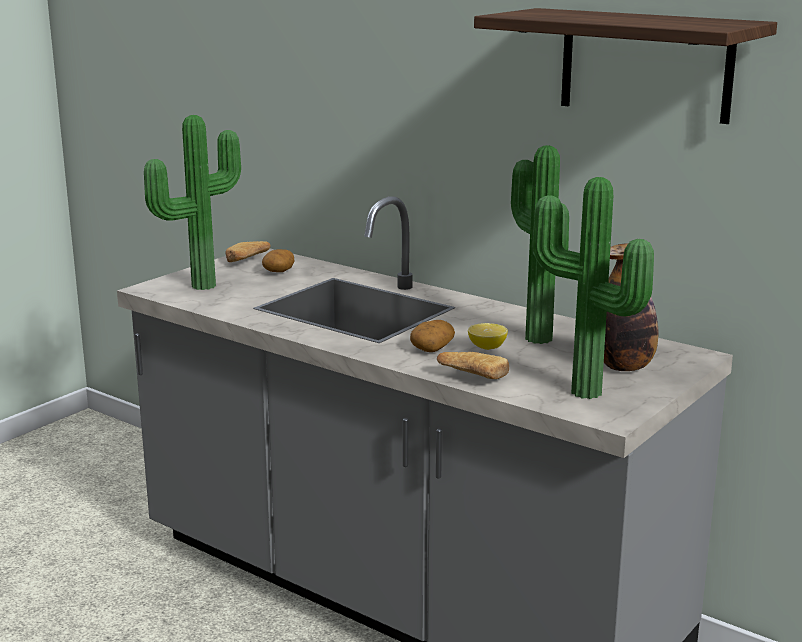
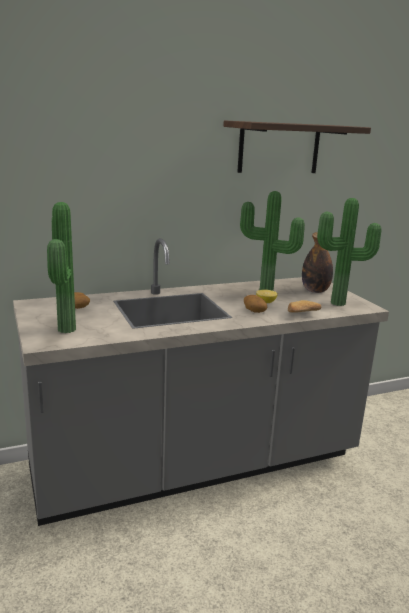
camera: 60 degrees left, 0 degrees up
bread [226,241,271,262] -> none

